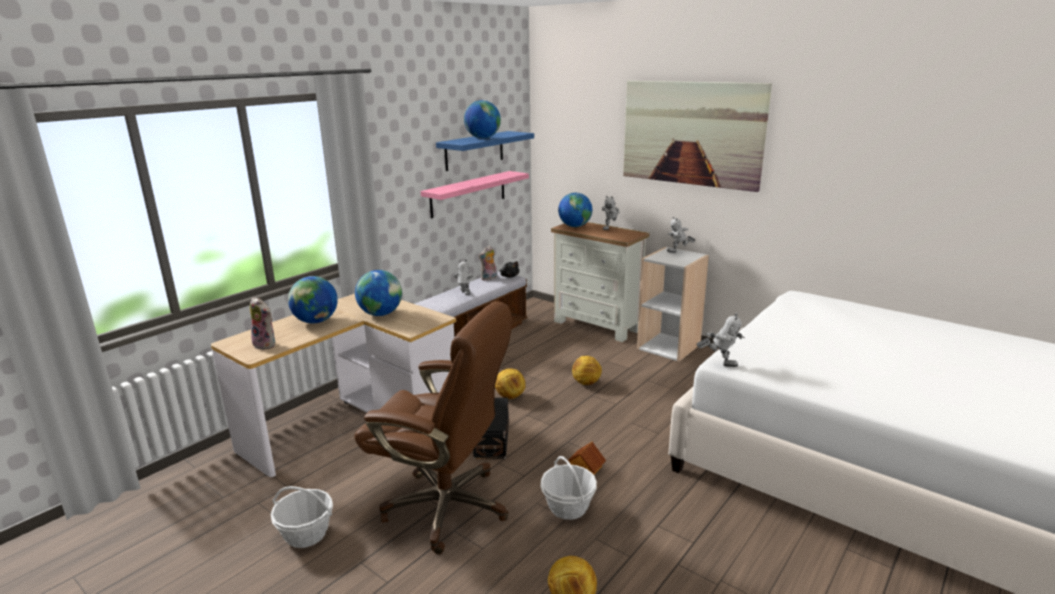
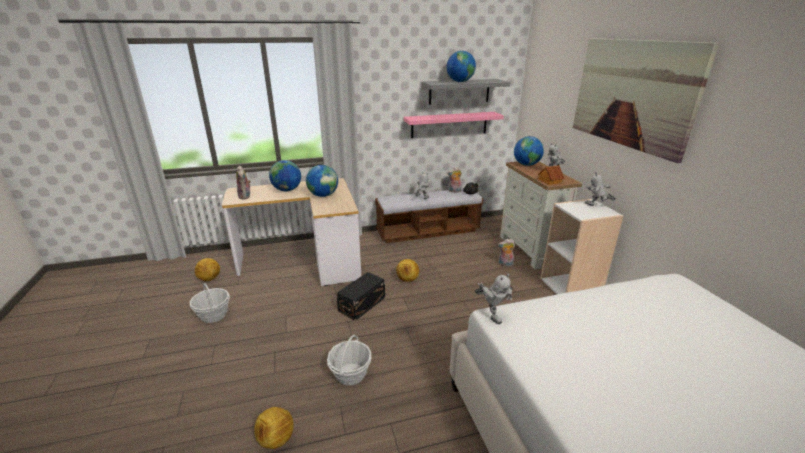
camera: 35 degrees right, 5 degrees up
brown office chair [355,301,512,554] -> none
blue shelf [436,131,534,171] -> grey shelf [422,79,510,105]
toy house [568,442,606,475] -> toy house moved to [538,165,565,185]
football [572,356,602,385] -> football moved to [195,258,220,281]
none -> plush toy [498,239,515,267]

